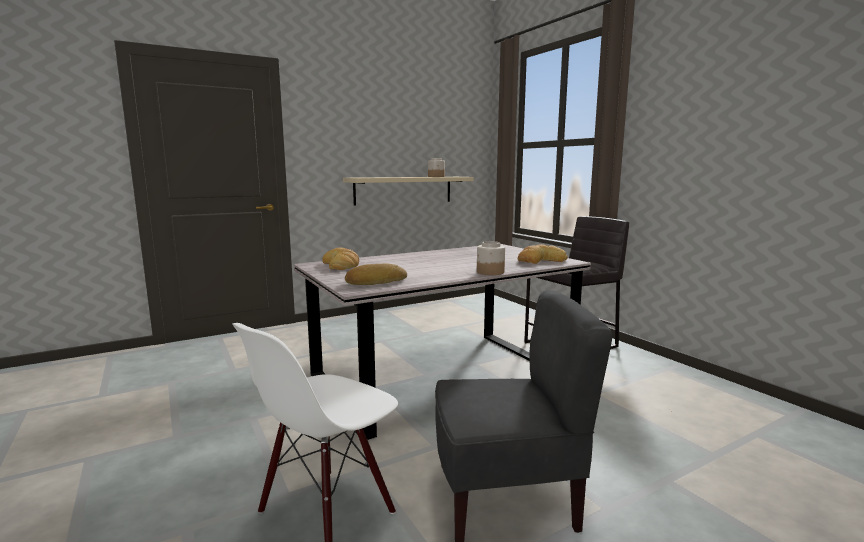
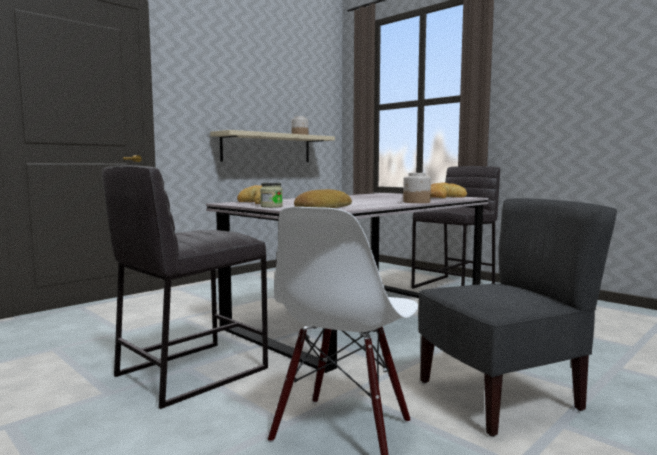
camera: 15 degrees left, 5 degrees down
none -> grey stool [102,165,268,409]
none -> jar [260,183,283,208]

